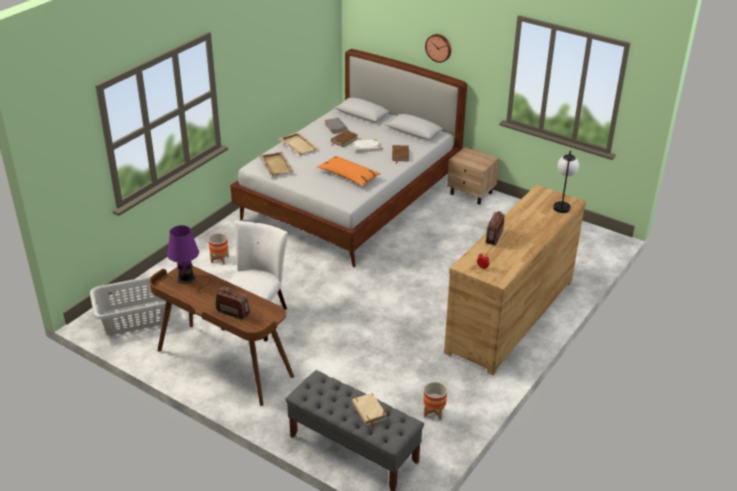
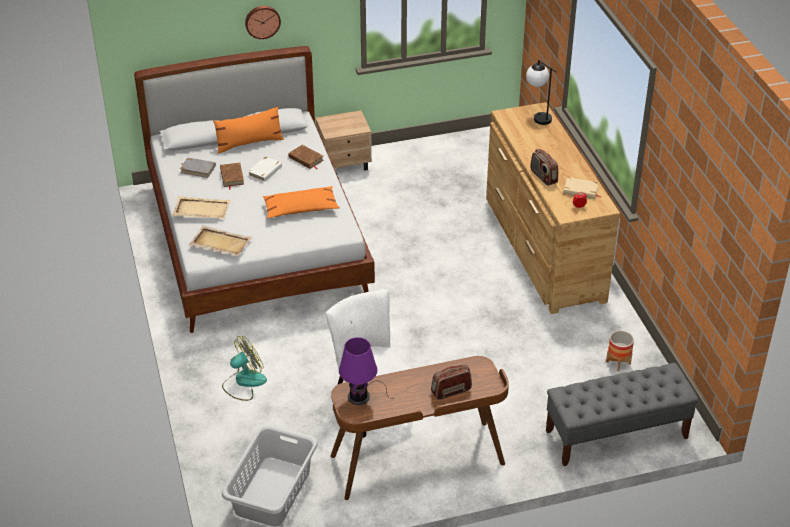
camera: 50 degrees left, 5 degrees up
planter [208,233,229,265] -> fan [222,336,267,401]
beige book [352,393,387,428] -> beige book moved to [563,177,601,199]
none -> orange pillow [213,107,284,154]

